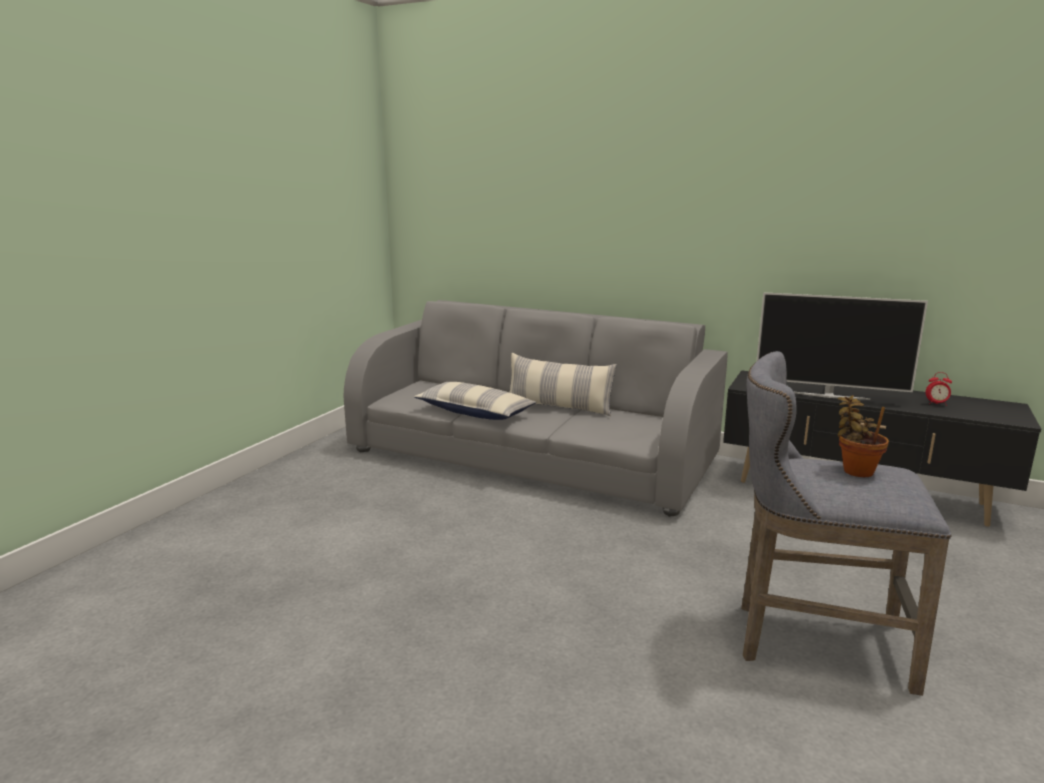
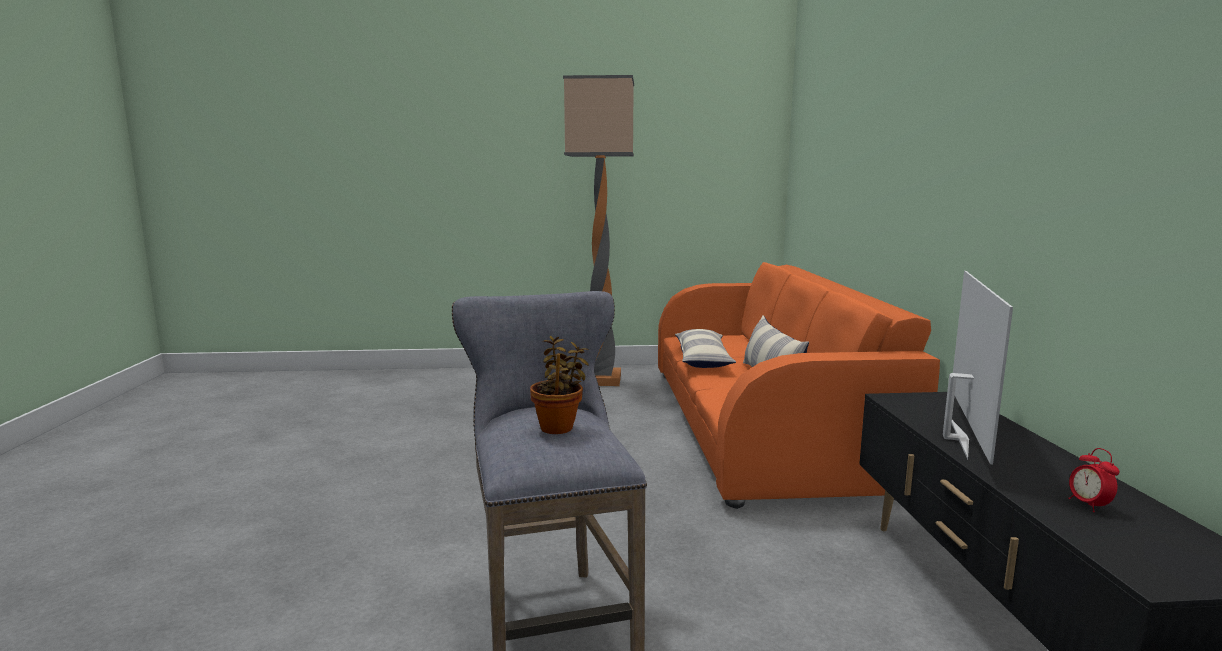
camera: 60 degrees right, 5 degrees down
grey sofa [343,300,728,517] -> orange sofa [658,262,940,509]
television [757,292,928,400] -> television turned 150 degrees counterclockwise [943,271,1013,464]
none -> floor lamp [563,75,634,386]

